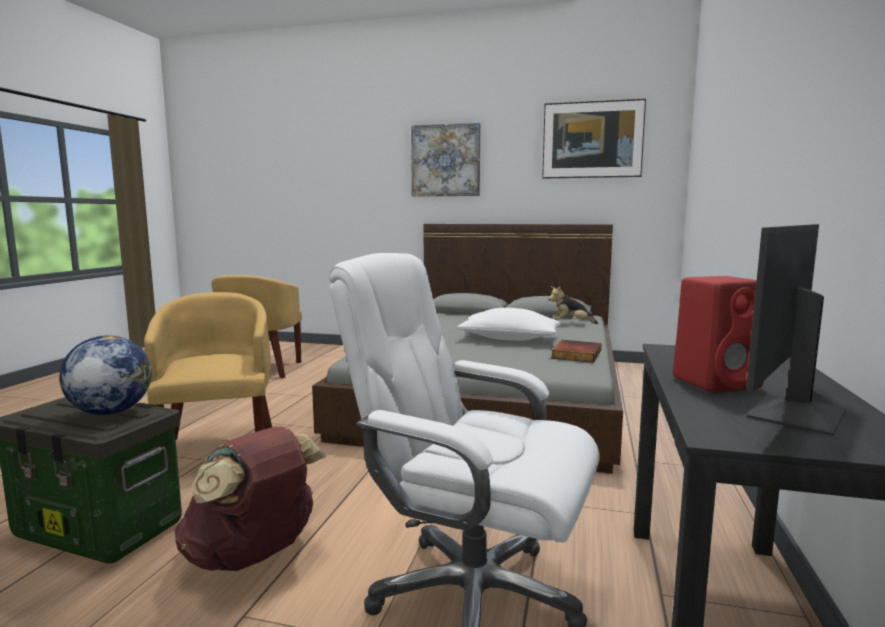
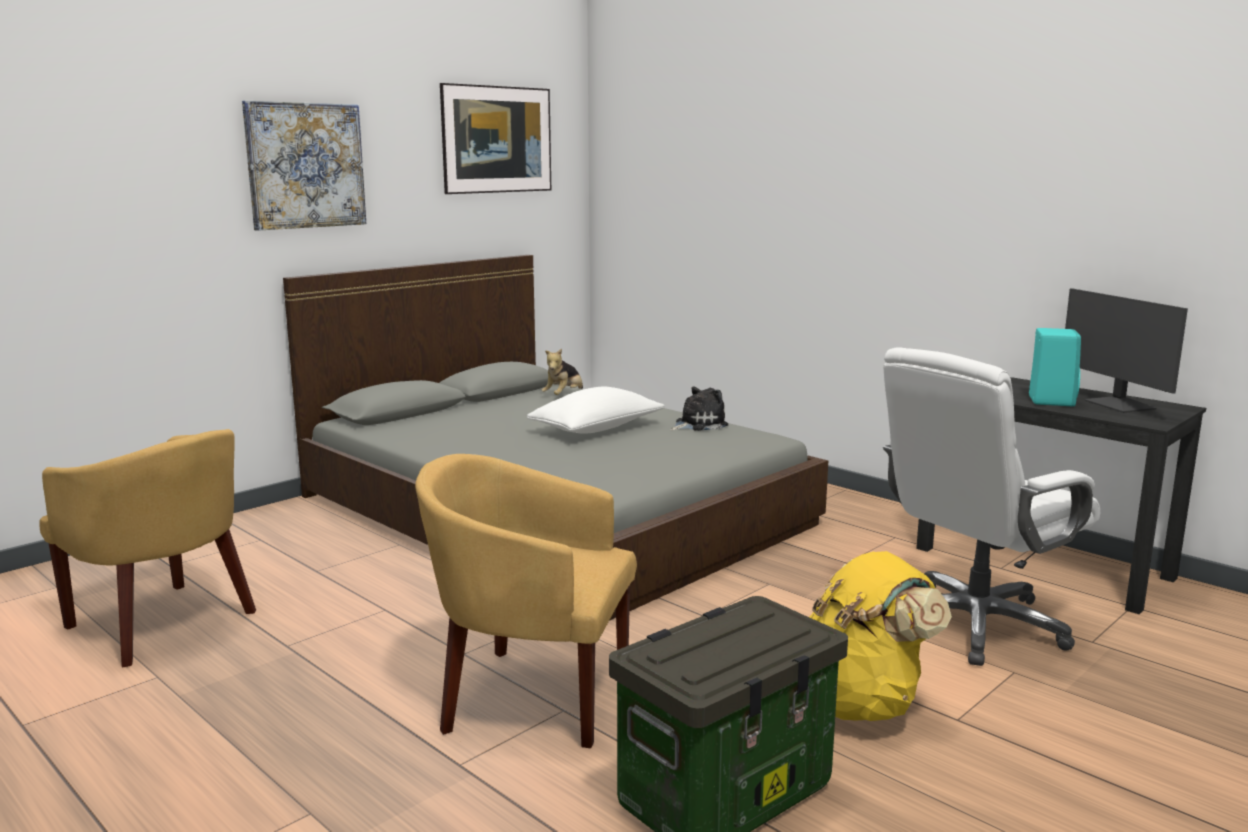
camera: 60 degrees left, 5 degrees up
globe [59,335,152,415] -> none
brown backpack [175,426,326,571] -> yellow backpack [810,551,952,721]
book [551,340,602,363] -> plush toy [670,387,728,431]
red speaker [673,276,764,393] -> turquoise speaker [1029,328,1081,406]

